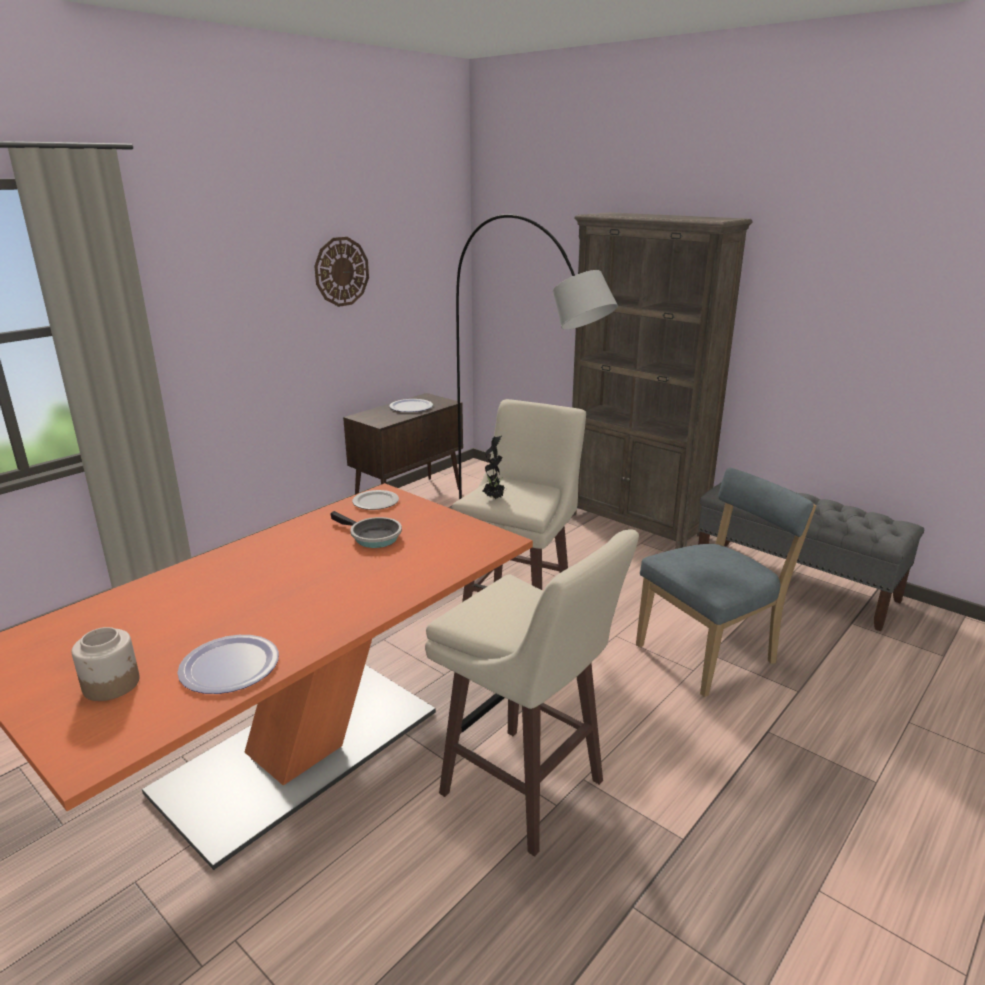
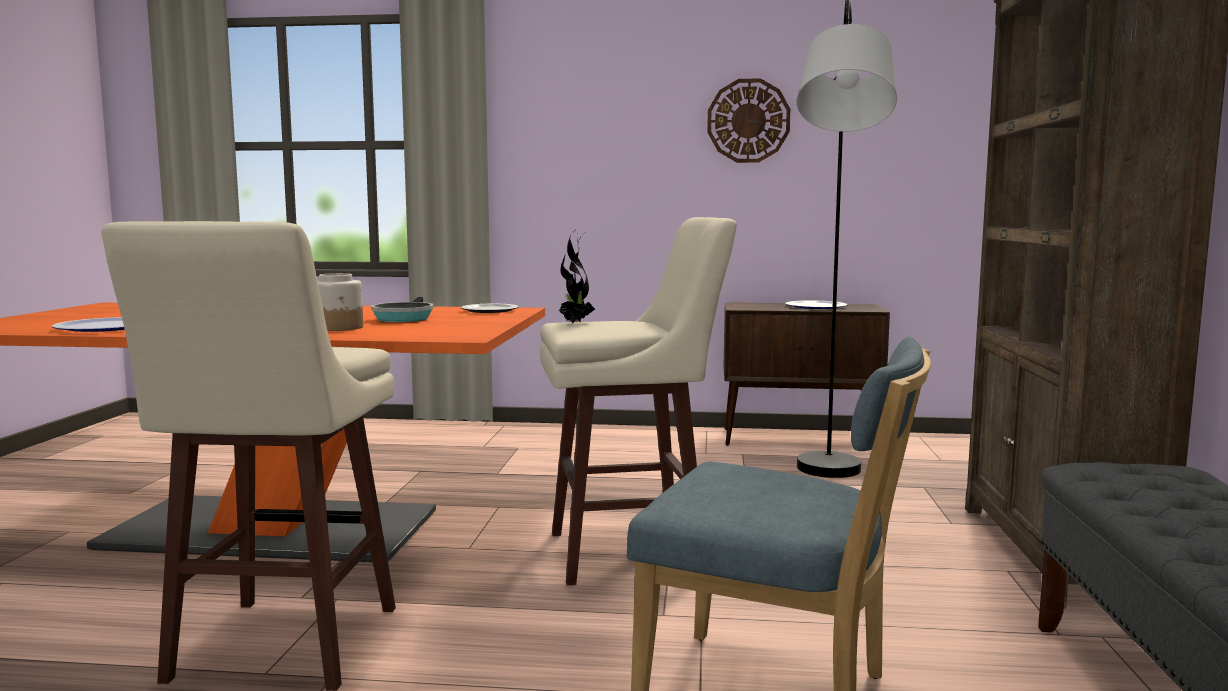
camera: 55 degrees right, 15 degrees down
jar [71,627,140,701] -> jar moved to [318,273,363,331]

